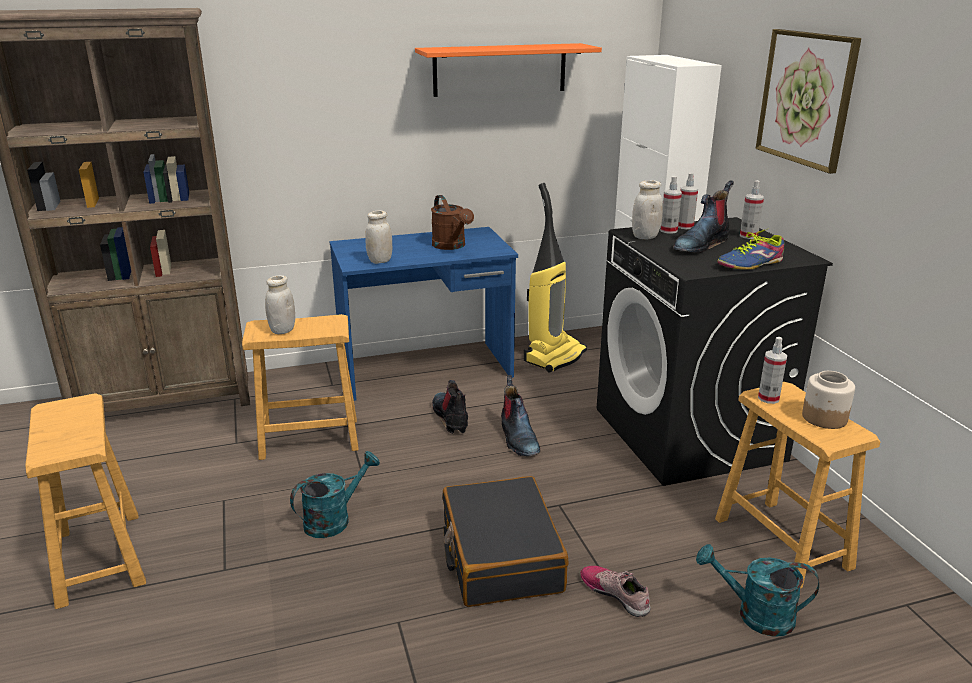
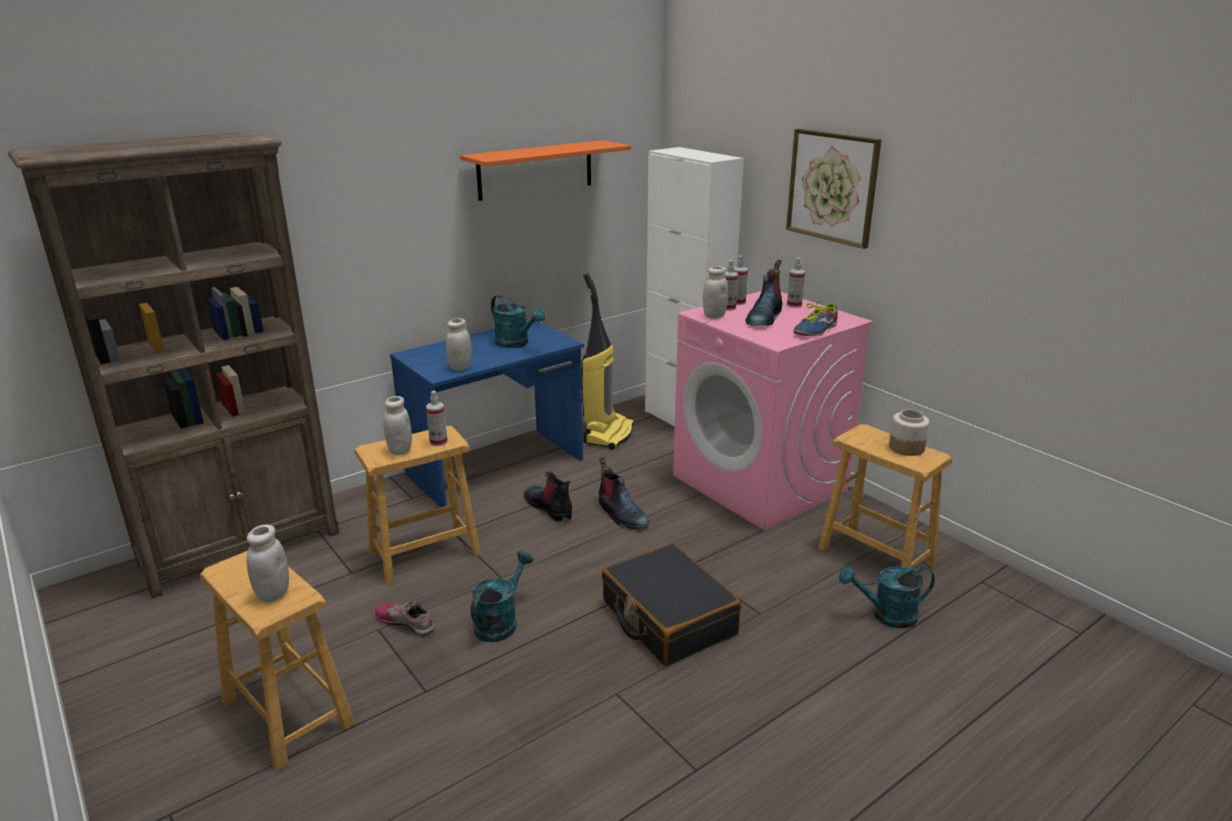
camera: 20 degrees left, 0 degrees up
brown watering can [431,195,474,250] -> turquoise watering can [491,295,546,348]
shoe [581,566,650,617] -> shoe moved to [375,601,435,636]
black washing machine [597,217,833,486] -> pink washing machine [673,291,873,530]
spray bottle [758,337,787,404] -> spray bottle moved to [426,391,447,446]
none -> white jar [246,525,289,602]

